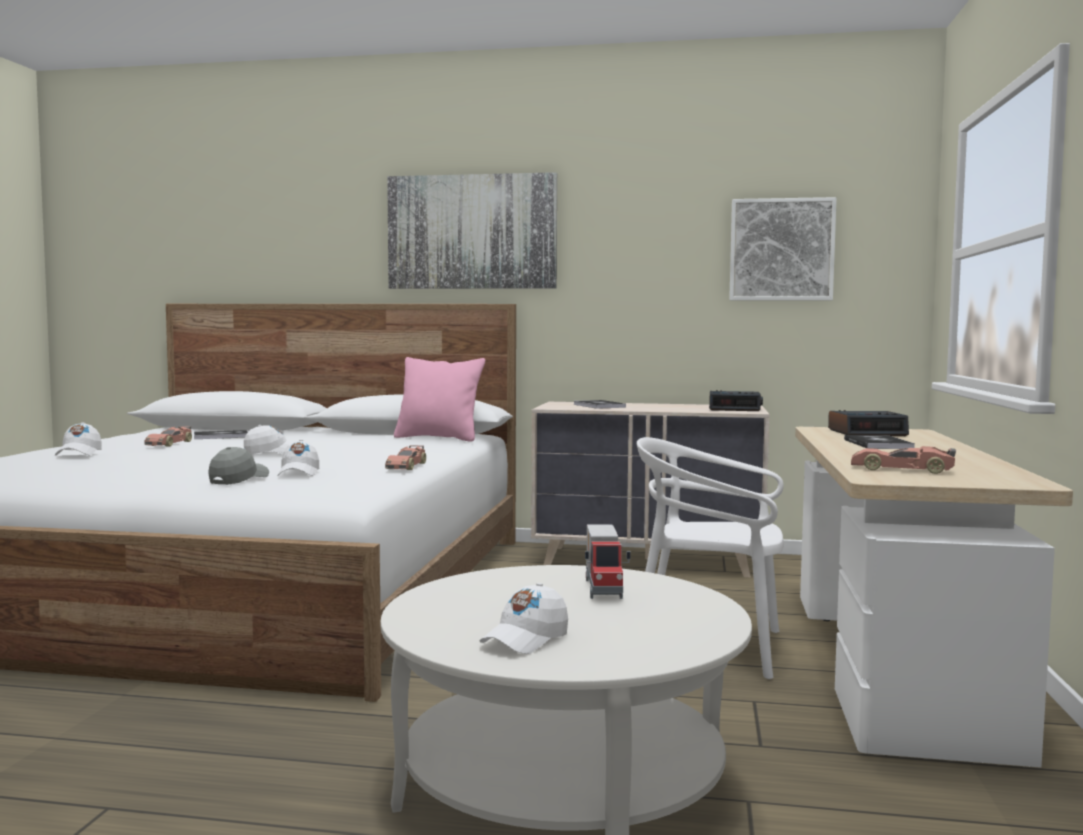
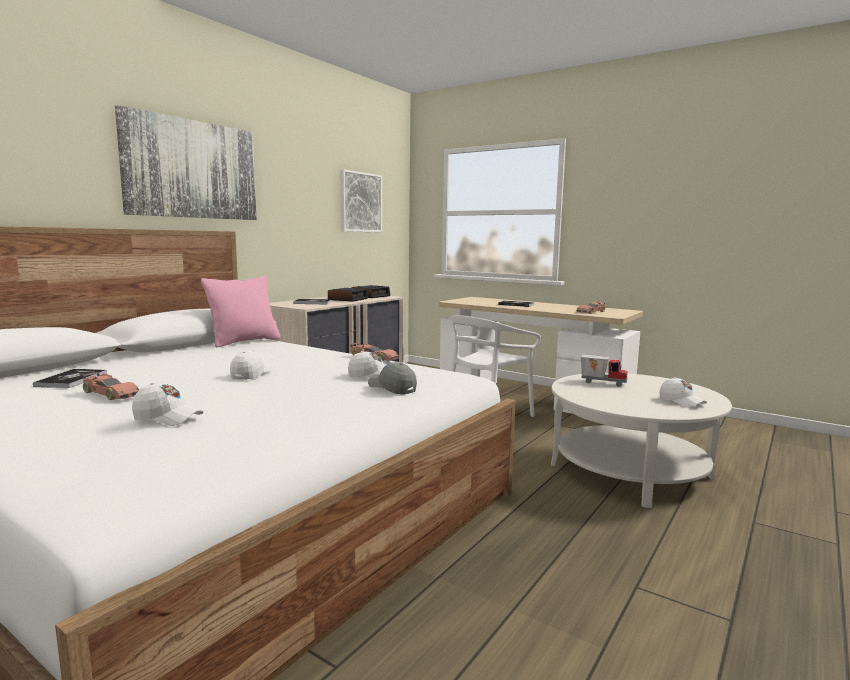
camera: 65 degrees left, 5 degrees up
alarm clock [828,410,909,436] -> alarm clock moved to [328,288,368,302]

